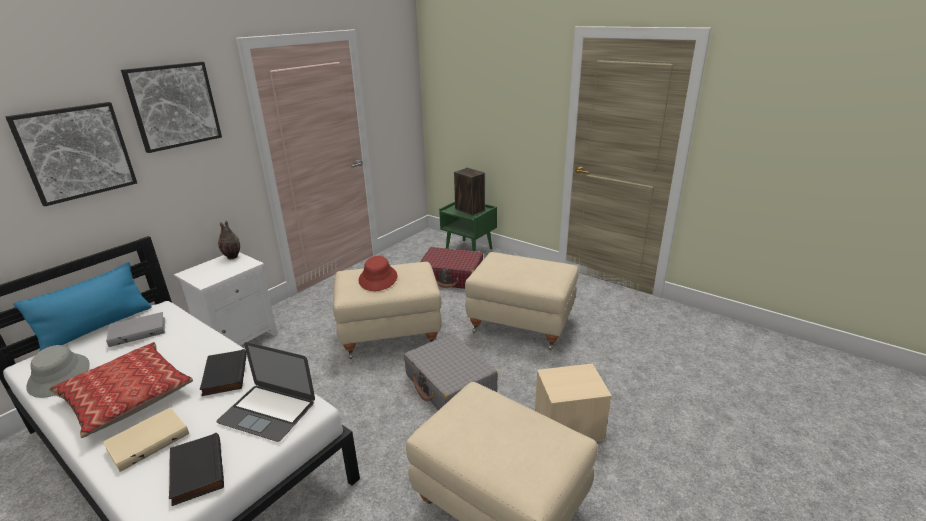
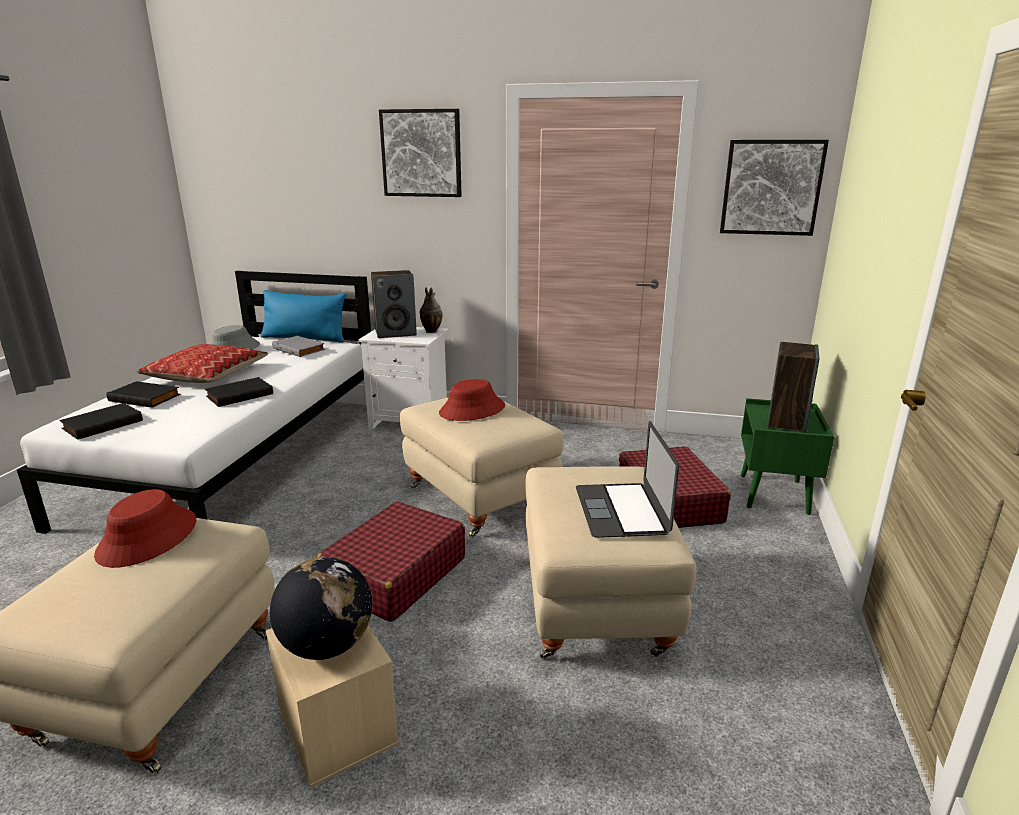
camera: 65 degrees right, 5 degrees down
picture [5,102,137,206] -> picture moved to [720,140,829,236]
beige book [103,407,189,472] -> black book [107,381,181,408]
laptop [217,342,315,442] -> laptop moved to [576,421,679,538]
grey suitcase [404,333,498,410] -> red suitcase [317,501,465,622]
none -> red hat [94,489,196,568]
none -> globe [270,557,372,660]
none -> speaker [371,270,417,338]

